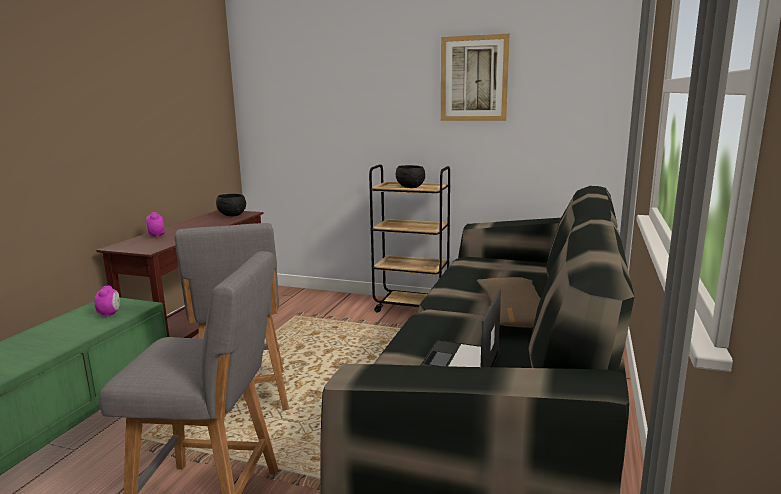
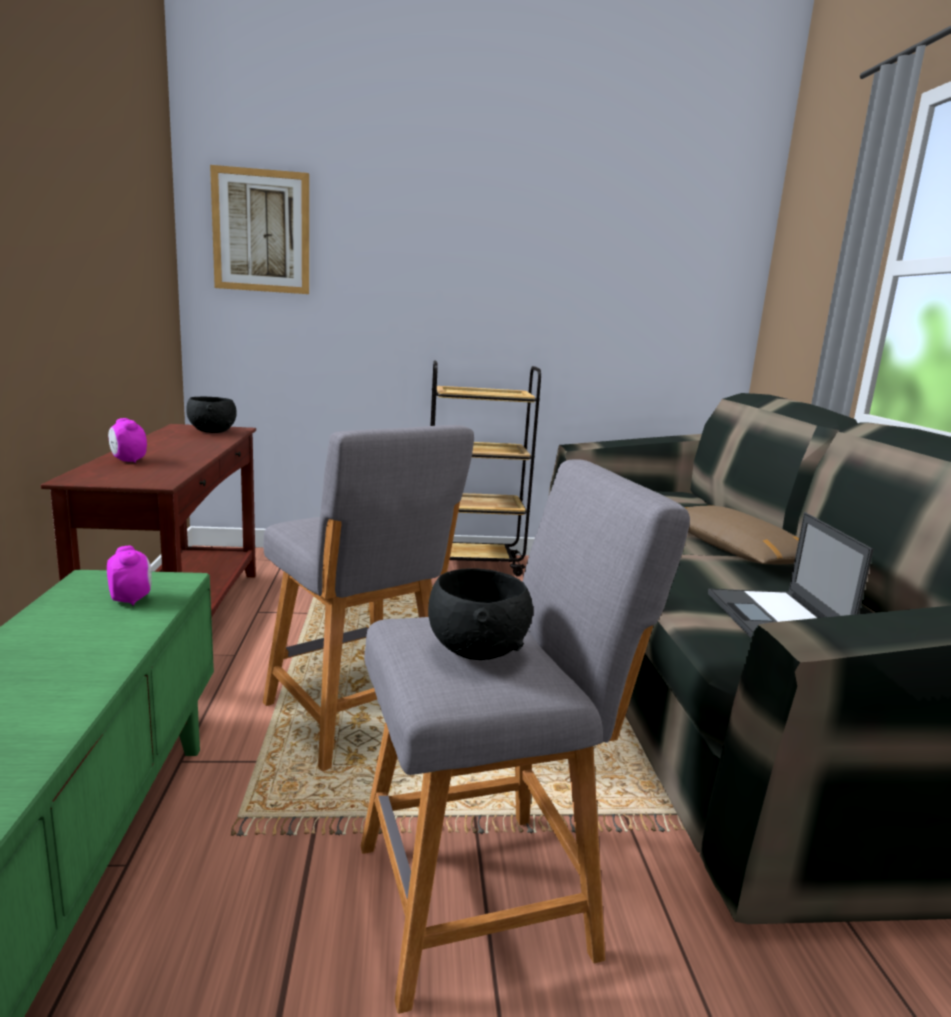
camera: 25 degrees left, 0 degrees up
black bowl [396,165,425,188] -> black bowl moved to [428,568,533,660]
picture [441,34,510,121] -> picture moved to [210,165,309,294]

